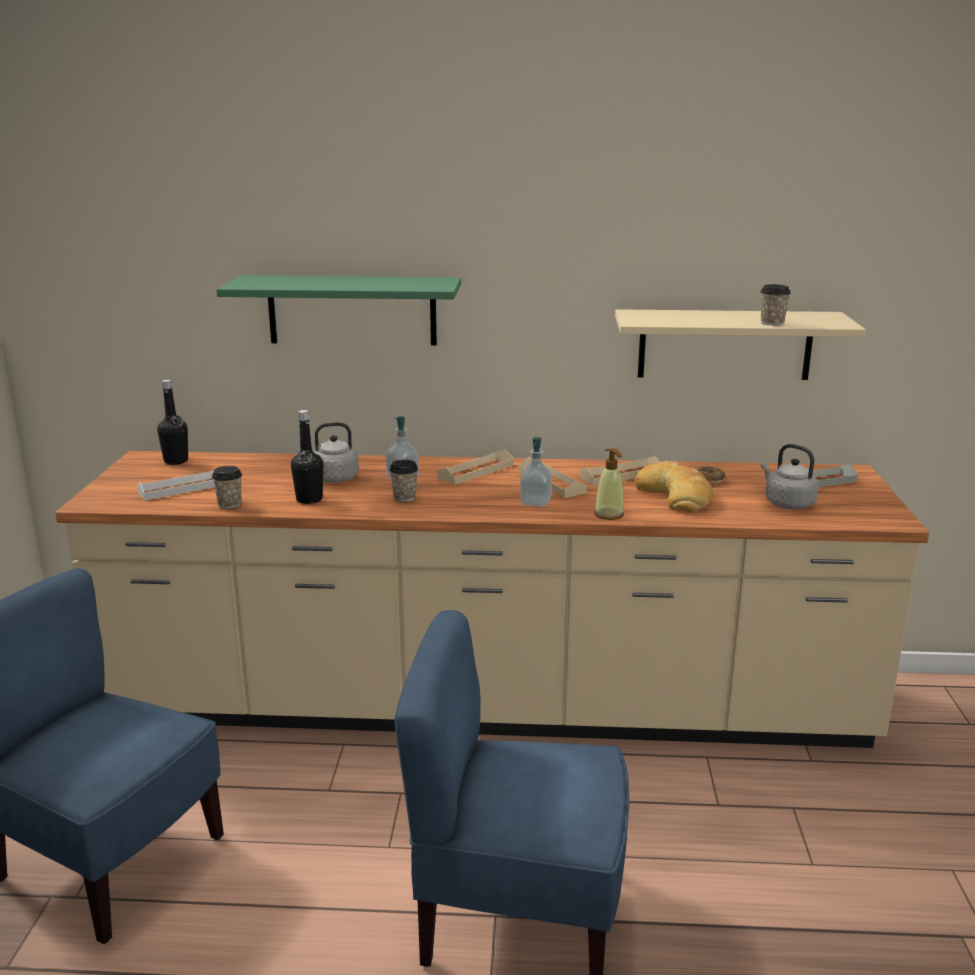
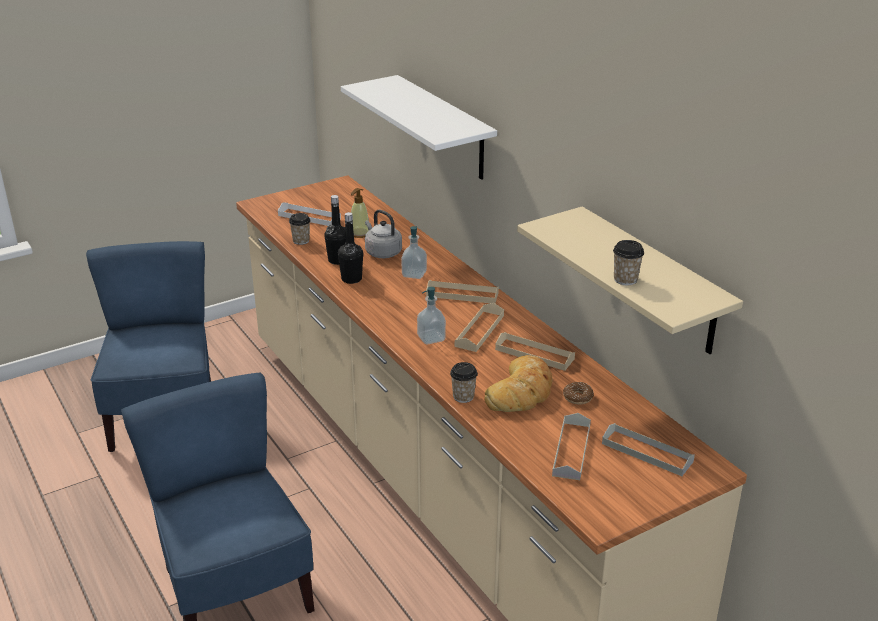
camera: 55 degrees right, 10 degrees up
black bottle [157,380,188,465] -> black bottle moved to [338,212,363,284]
green shelf [217,275,461,346] -> white shelf [341,75,497,180]
cup [389,460,418,502] -> cup moved to [450,362,478,403]
soap dispenser [594,448,624,520] -> soap dispenser moved to [351,188,369,238]
grey kettle [761,444,819,509] -> grey tray [552,413,591,480]

